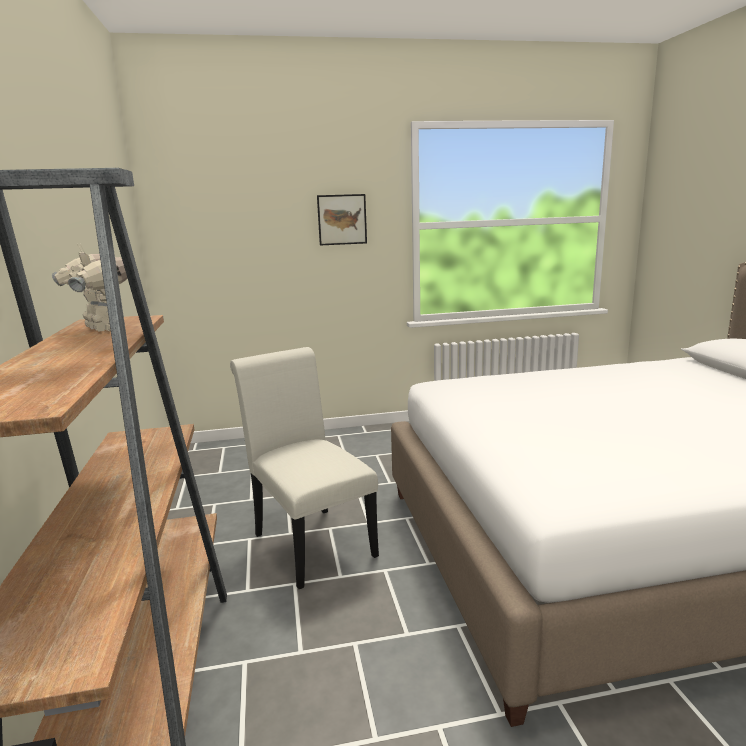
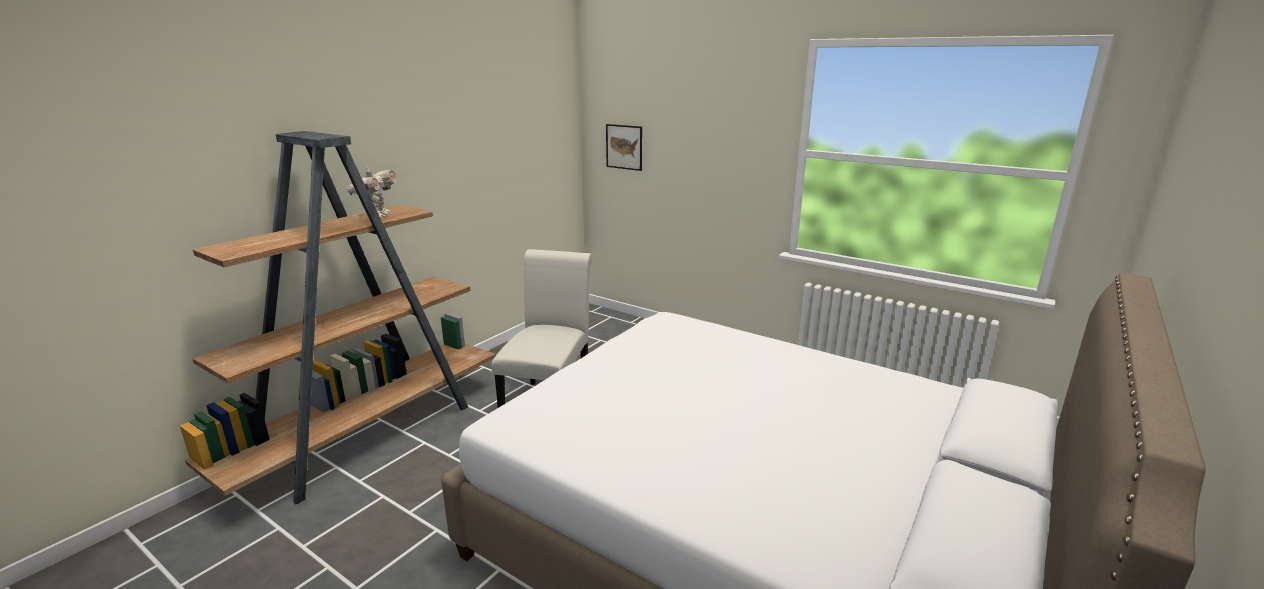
camera: 45 degrees right, 5 degrees up
picture [317,194,367,245] -> picture moved to [606,124,642,171]

